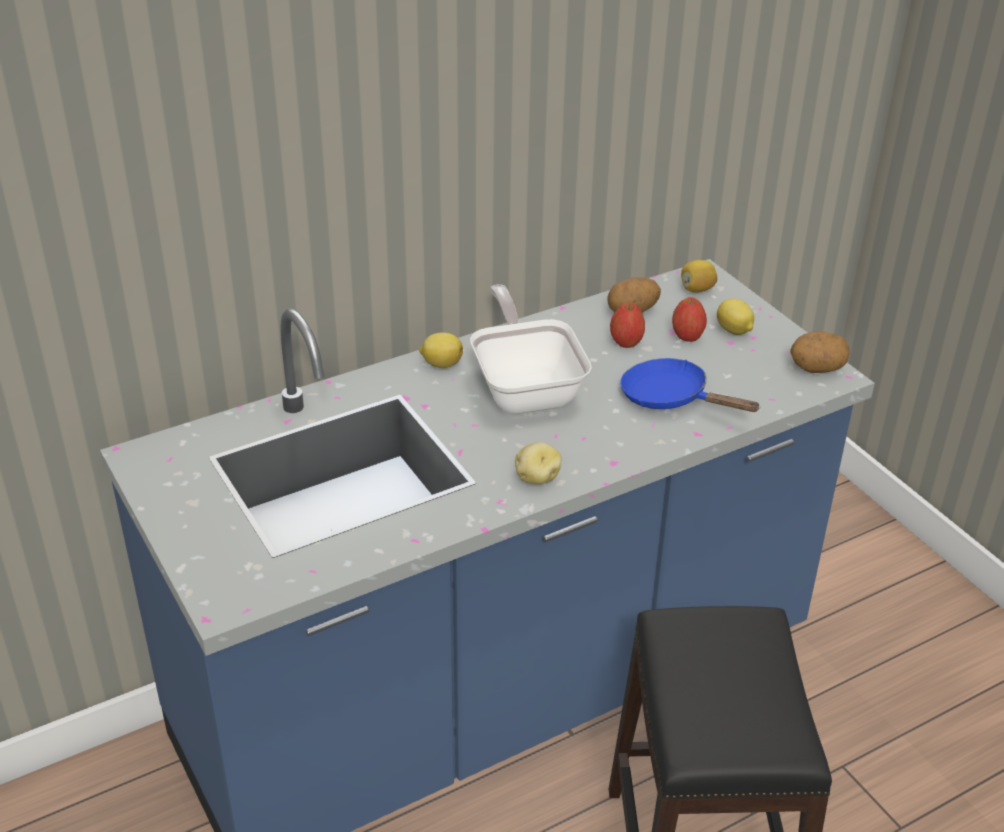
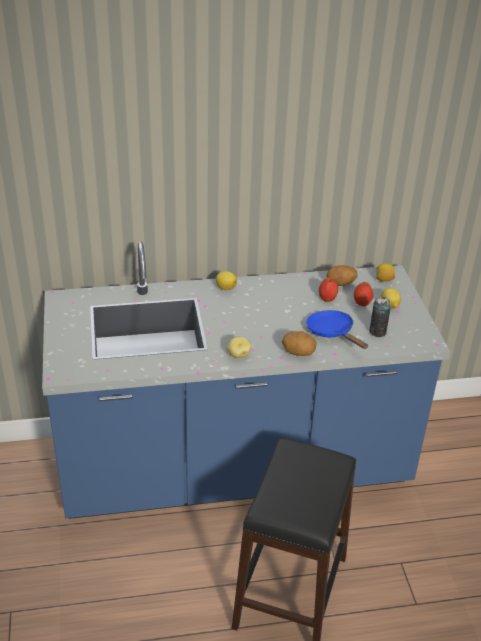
camera: 20 degrees right, 0 degrees up
frying pan [470,284,592,414] -> none
potato [790,331,850,373] -> potato moved to [282,331,316,356]
none -> can [369,297,391,337]

